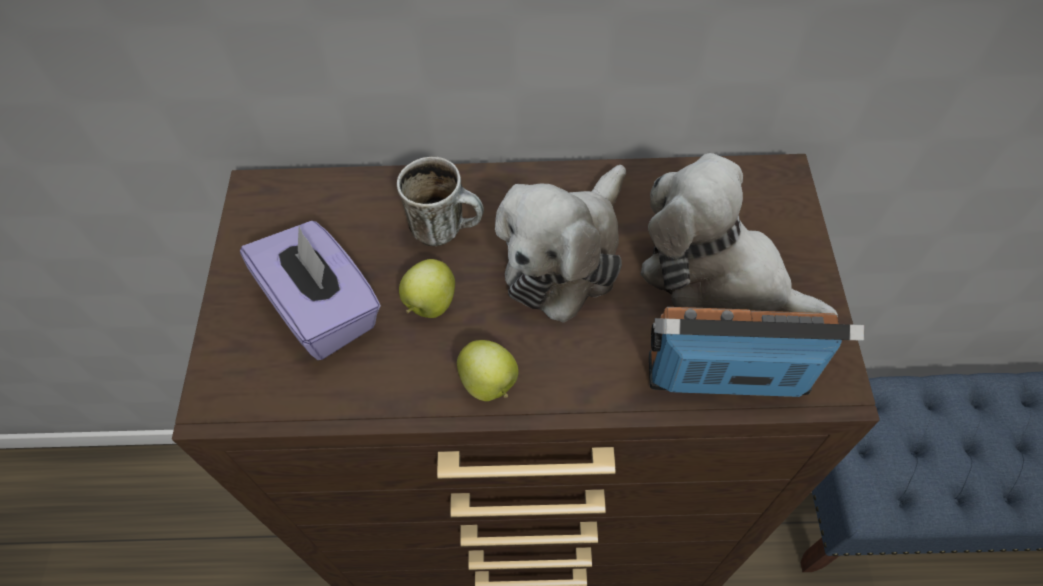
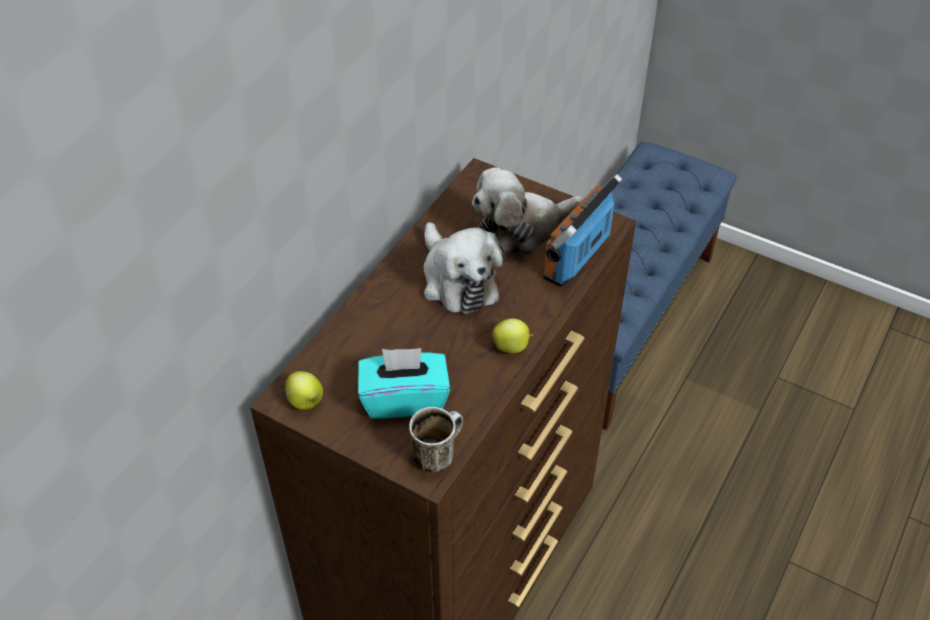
camera: 60 degrees left, 10 degrees down
purple tissue box [240,221,381,360] -> turquoise tissue box [358,348,450,419]
mug [397,157,484,246] -> mug moved to [409,407,463,472]
apple [399,259,455,318] -> apple moved to [285,371,323,409]

